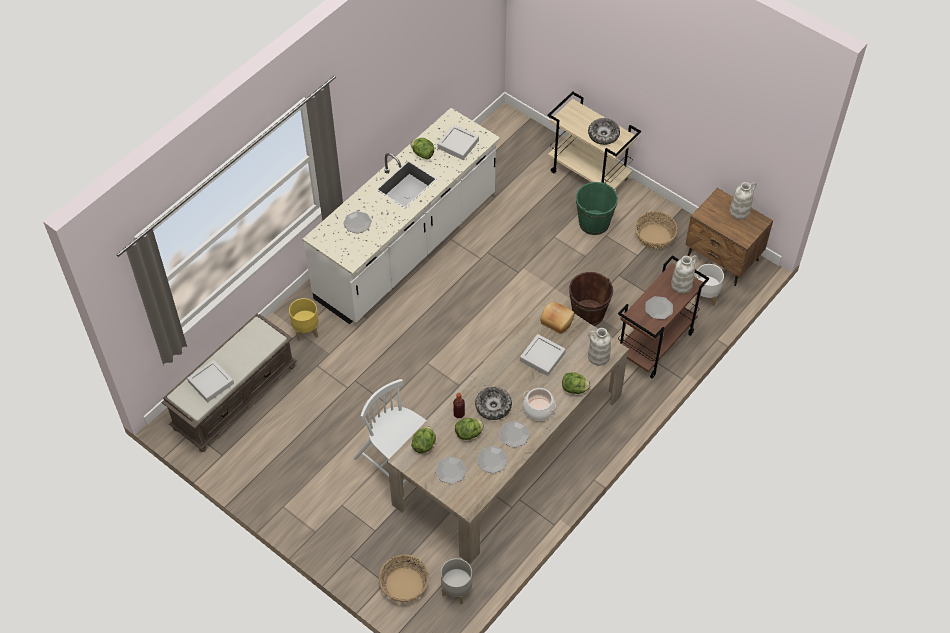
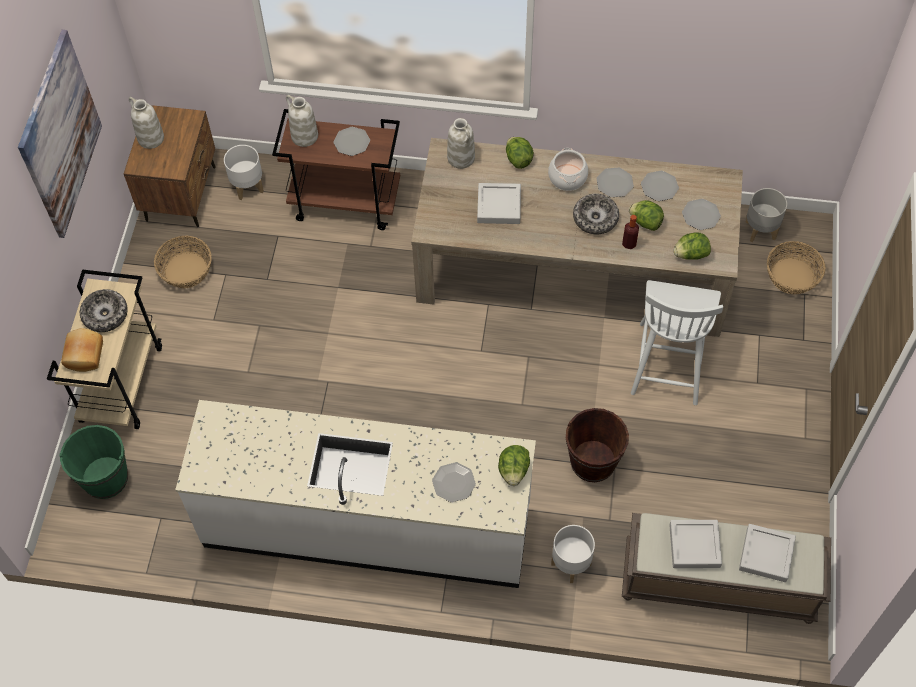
camera: 120 degrees left, 5 degrees up
yellow planter [289,298,319,341] -> white planter [551,525,595,583]
lettuce [410,138,434,159] -> lettuce moved to [498,445,530,486]
grey tray [437,124,479,160] -> grey tray moved to [669,520,722,568]
bread [540,301,575,334] -> bread moved to [61,328,103,372]
brown bucket [569,272,613,326] -> brown bucket moved to [566,408,629,482]
green bucket [576,182,618,235] -> green bucket moved to [60,425,128,499]
none -> picture [18,30,102,238]

